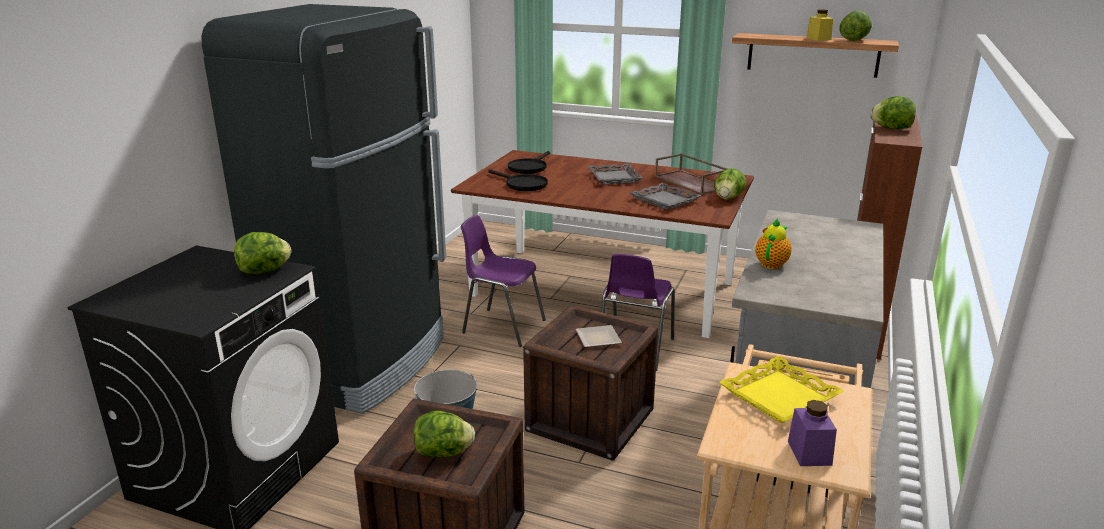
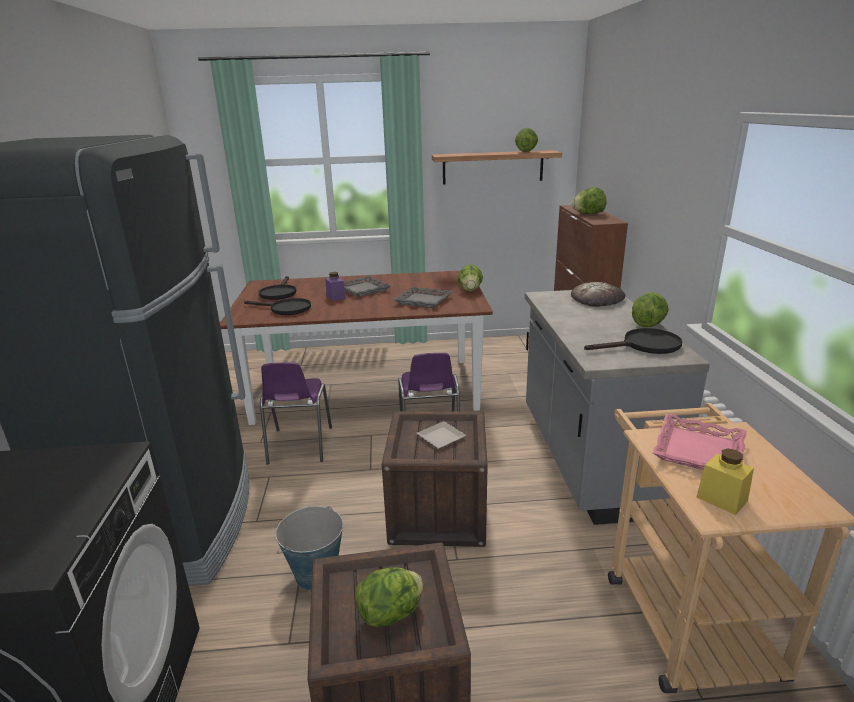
camera: 25 degrees left, 0 degrees up
lettuce [234,232,291,274] -> lettuce moved to [632,292,669,328]
purple chair [461,215,546,347] -> purple chair turned 90 degrees counterclockwise [260,362,332,464]
brown tray [655,153,727,195] -> none
yellow tray [719,356,844,423] -> pink tray [652,413,747,470]
teapot [755,218,792,269] -> none
purple jar [788,400,837,466] -> purple jar moved to [325,272,346,301]
yellow jar [806,10,833,41] -> yellow jar moved to [696,448,754,515]
none -> bread [571,282,626,307]
none -> black frying pan [584,328,682,354]

